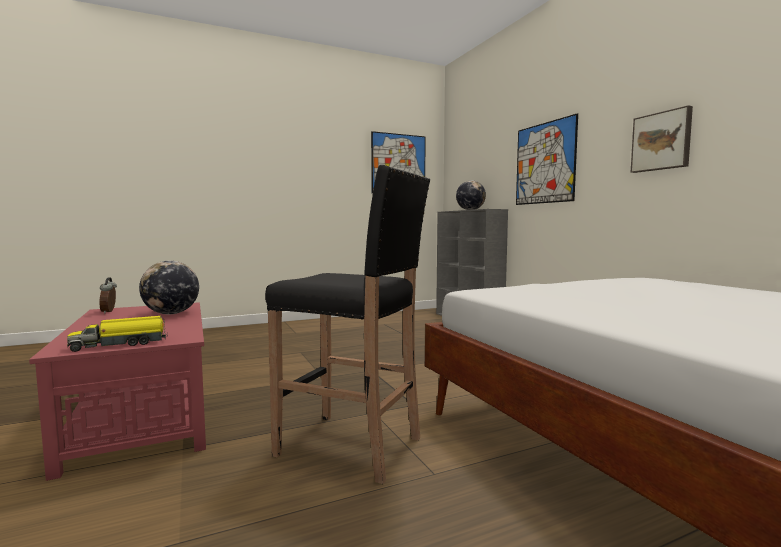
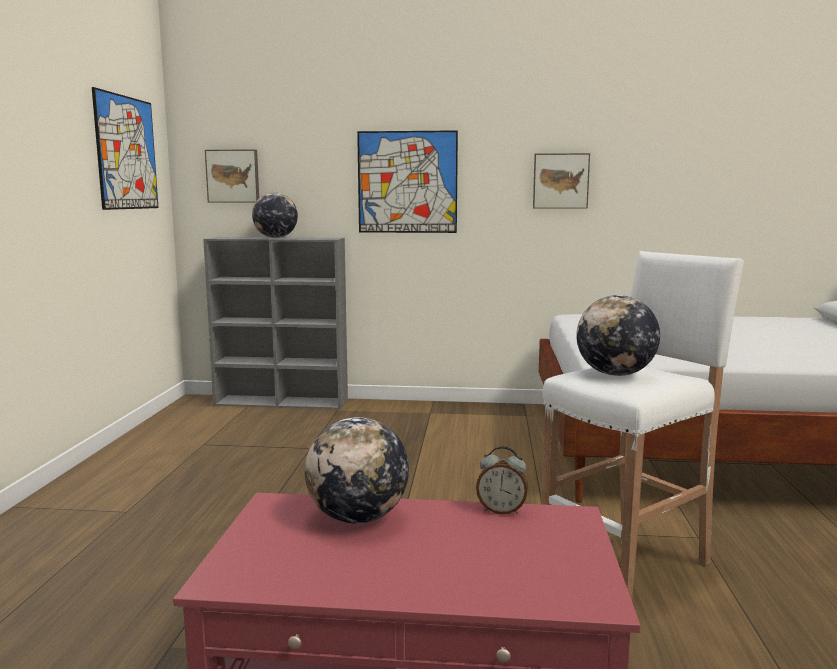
camera: 60 degrees left, 5 degrees up
toy truck [67,316,168,352] -> none
alarm clock [99,277,117,314] -> alarm clock moved to [476,446,528,514]
black stool [265,165,430,484] -> white stool [541,251,744,600]
none -> picture [205,149,259,203]
none -> globe [576,295,660,376]

